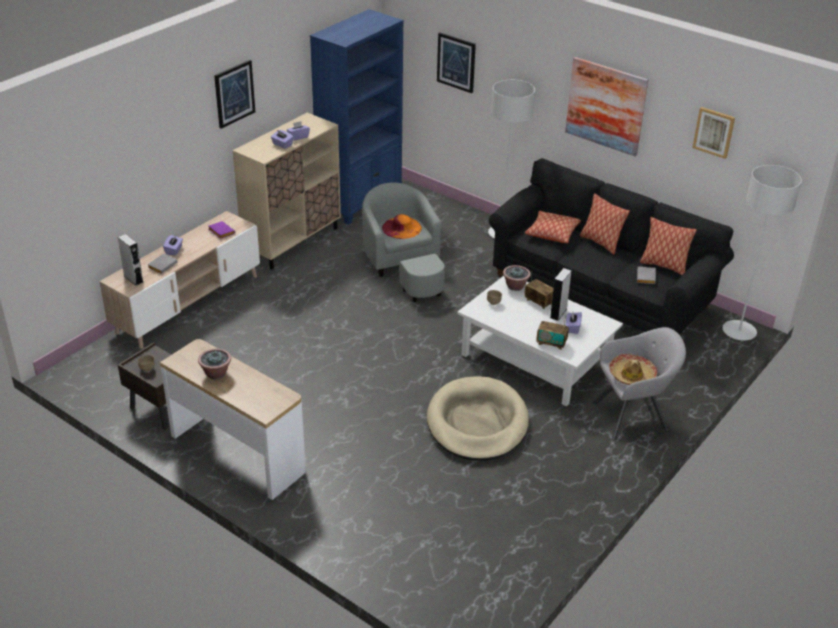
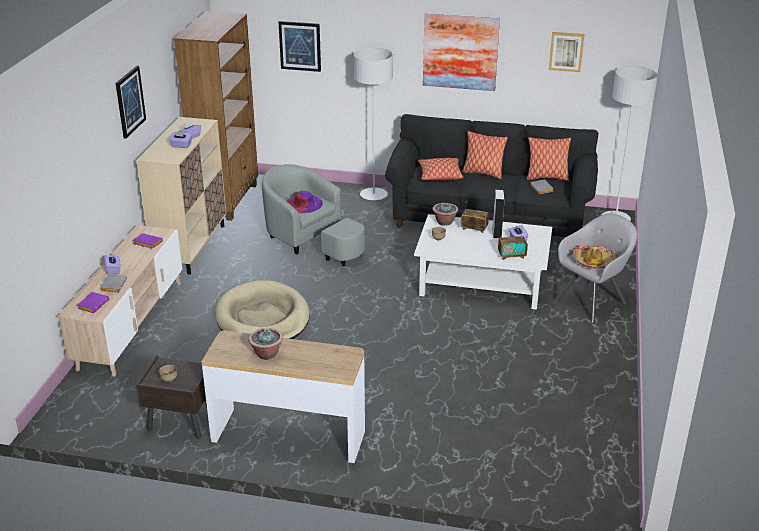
camera: 25 degrees left, 5 degrees down
grey speaker [118,234,144,286] -> purple book [77,292,109,313]
blue bookcase [310,9,403,225] -> brown bookcase [173,11,258,221]
orange hat [382,214,422,239] -> purple hat [286,191,323,213]
beige dog bed [427,376,529,461] -> beige dog bed moved to [215,280,310,339]

